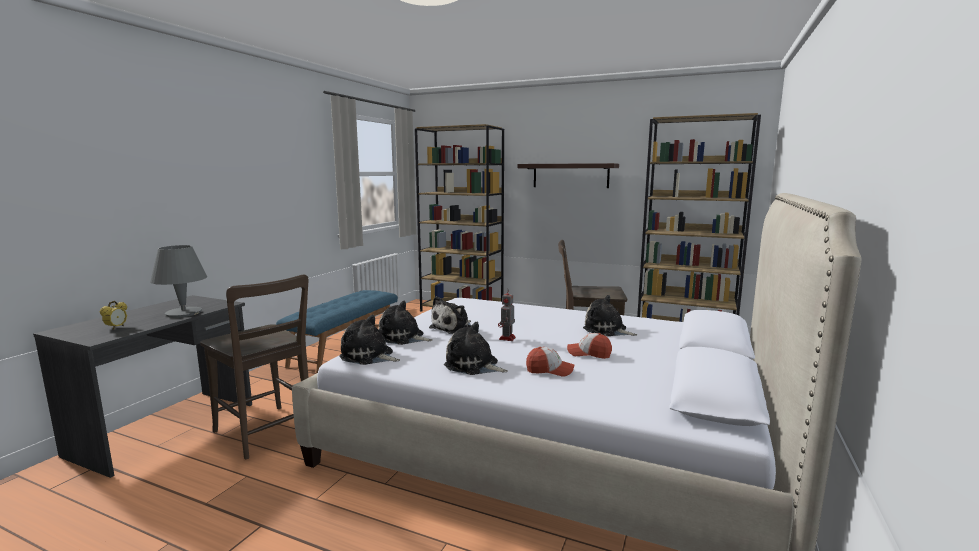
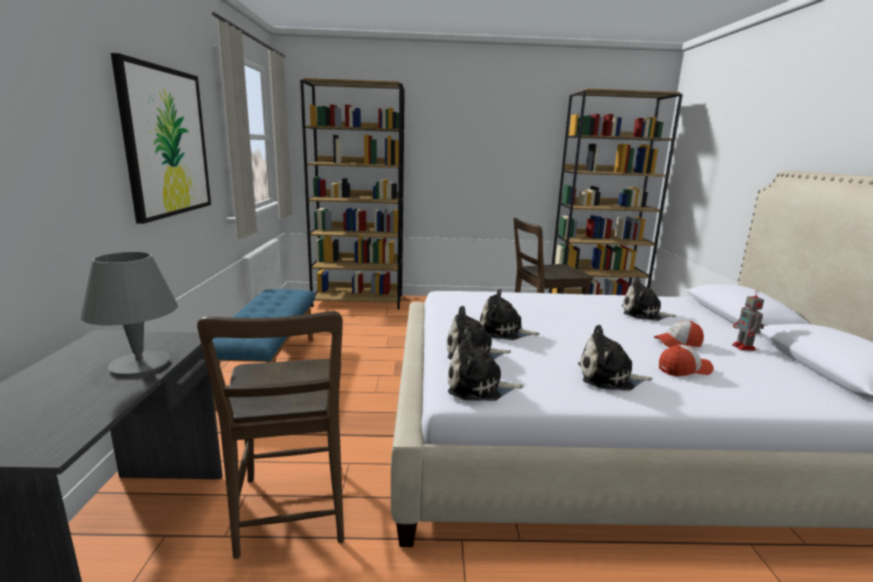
camera: 25 degrees left, 5 degrees up
alarm clock [99,301,127,330] -> none
brown chair [200,275,309,459] -> brown chair turned 60 degrees clockwise [197,311,344,559]
plush toy [429,296,471,334] -> plush toy turned 90 degrees clockwise [480,289,540,340]
toy robot [498,289,516,341] -> toy robot moved to [732,290,764,350]
shelf [517,163,619,188] -> none
none -> picture [111,53,211,224]

